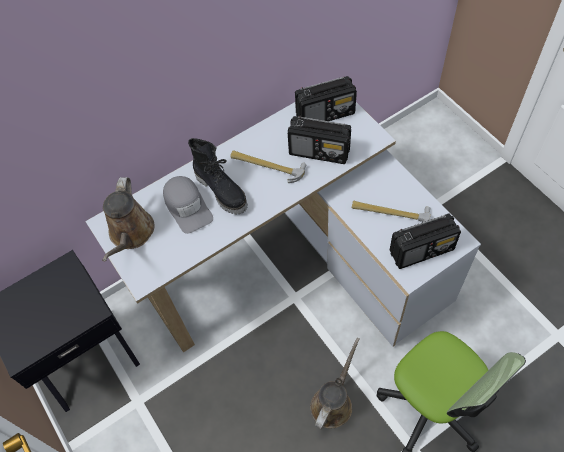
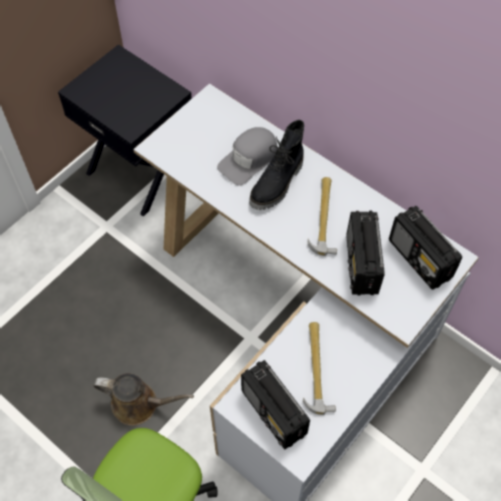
camera: 70 degrees right, 0 degrees up
brown watering can [102,177,155,261] -> none

